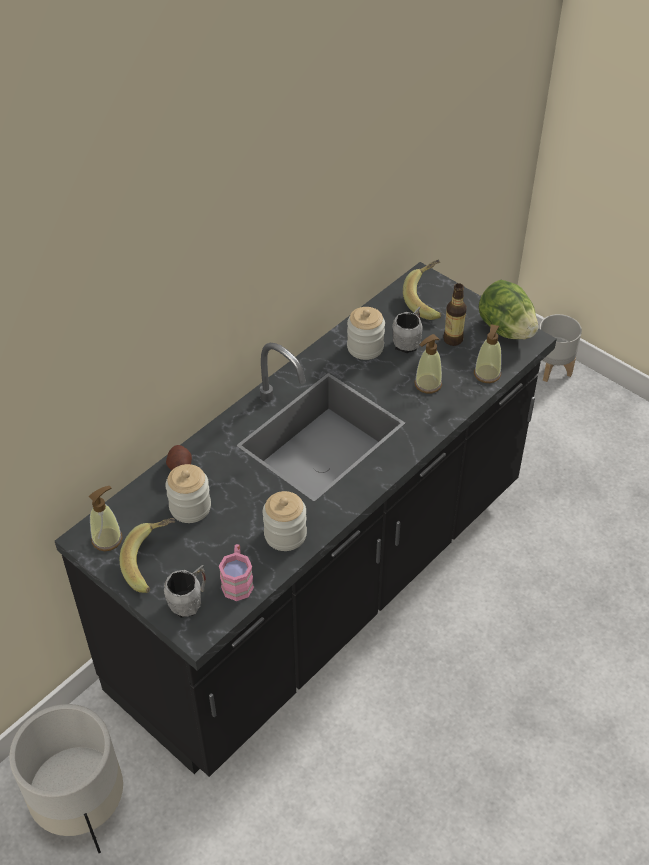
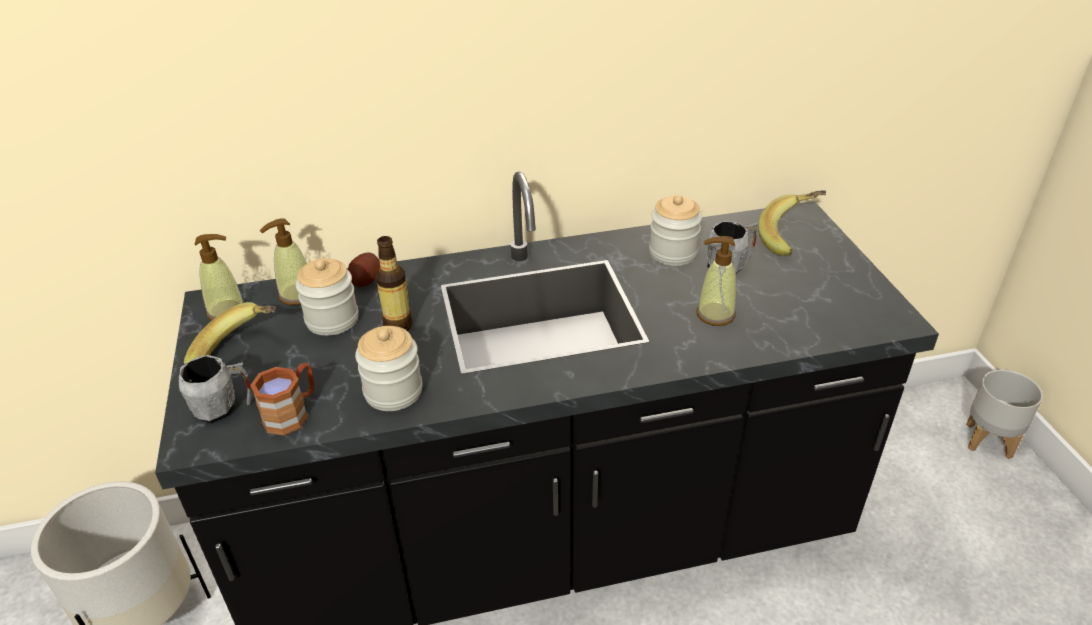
camera: 35 degrees right, 10 degrees down
pink mug [219,544,254,601] -> brown mug [250,363,315,436]
bottle [443,283,467,346] -> bottle moved to [375,236,413,331]
soap dispenser [474,324,502,383] -> soap dispenser moved to [260,218,307,305]
lettuce [479,280,538,339] -> none

